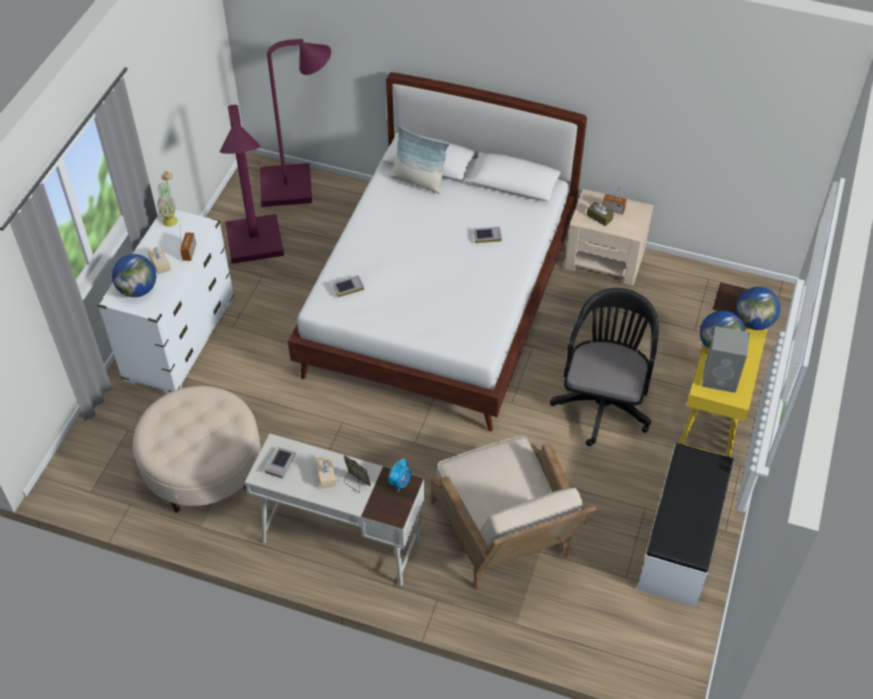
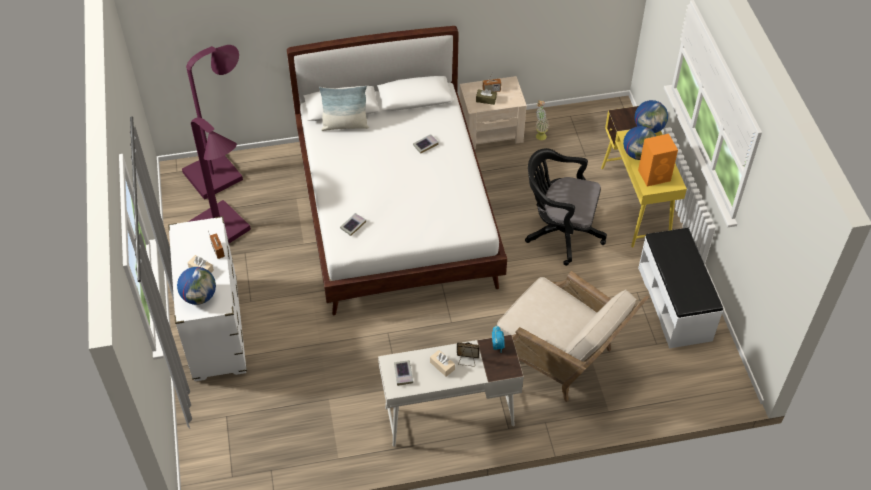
camera: 30 degrees left, 0 degrees up
beige ottoman [133,386,261,513] -> none
potted plant [157,171,178,227] -> potted plant moved to [536,100,549,140]
black office chair [550,288,659,446] -> black office chair turned 60 degrees counterclockwise [525,148,607,266]
grey speaker [702,326,750,393] -> orange speaker [638,134,678,186]

